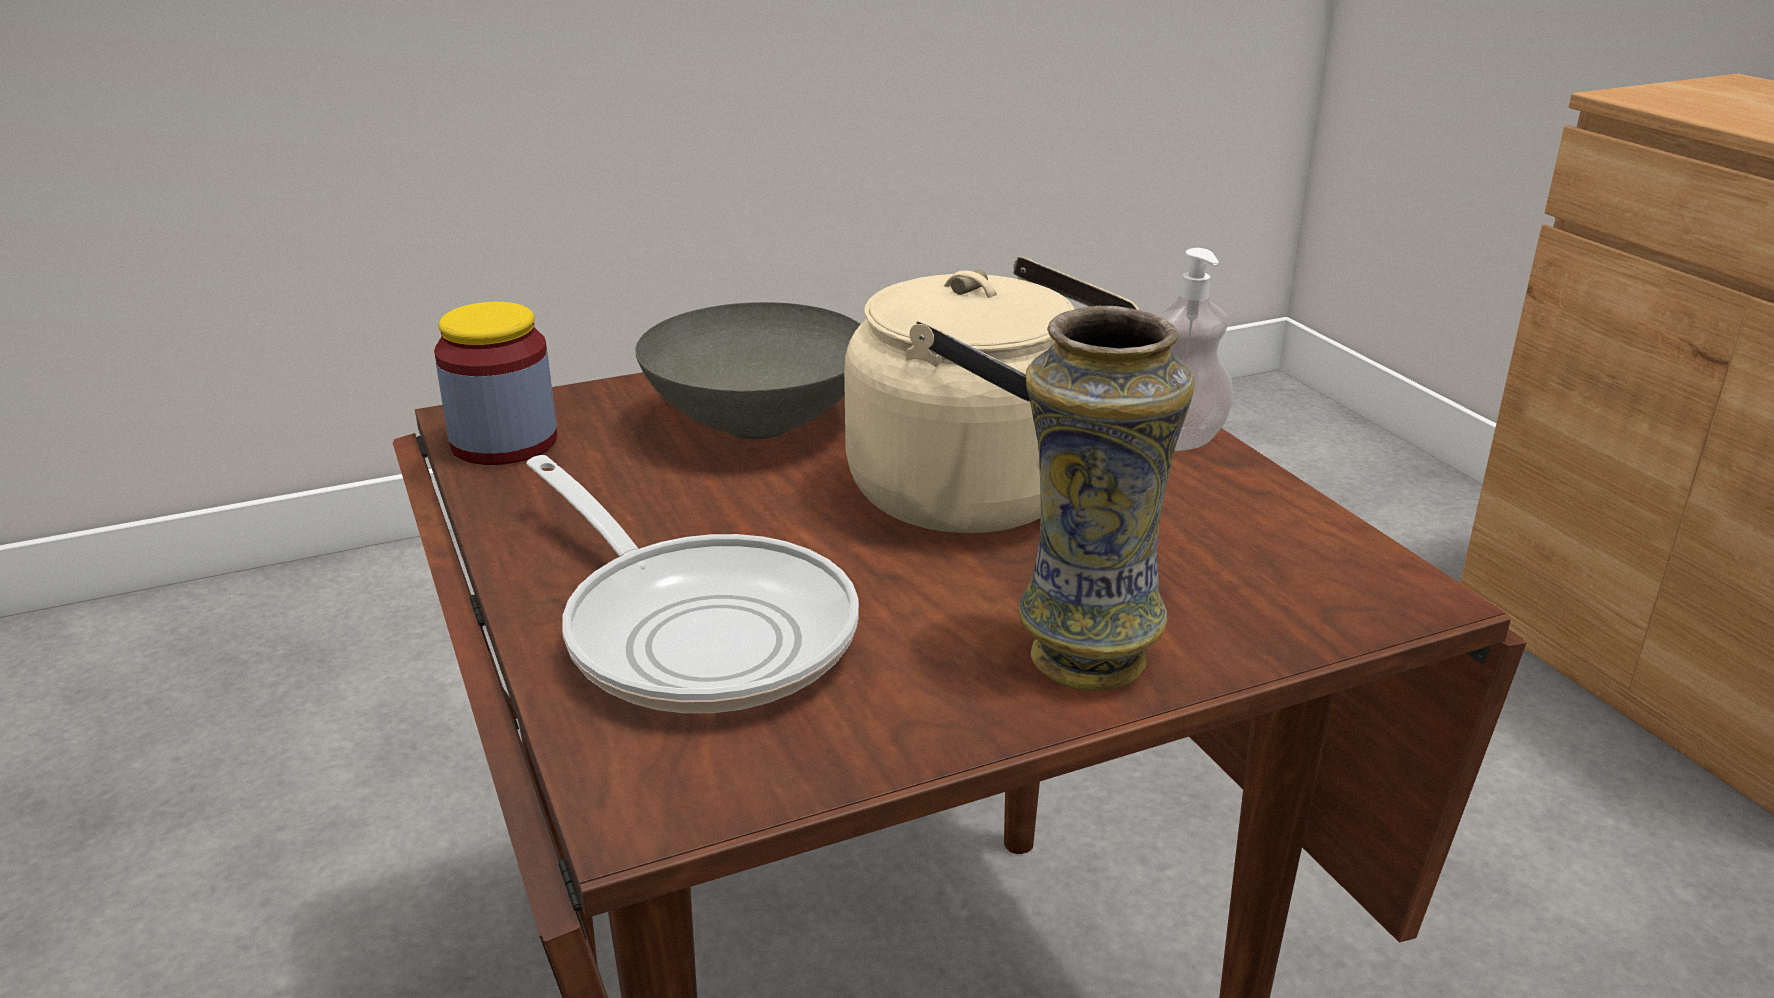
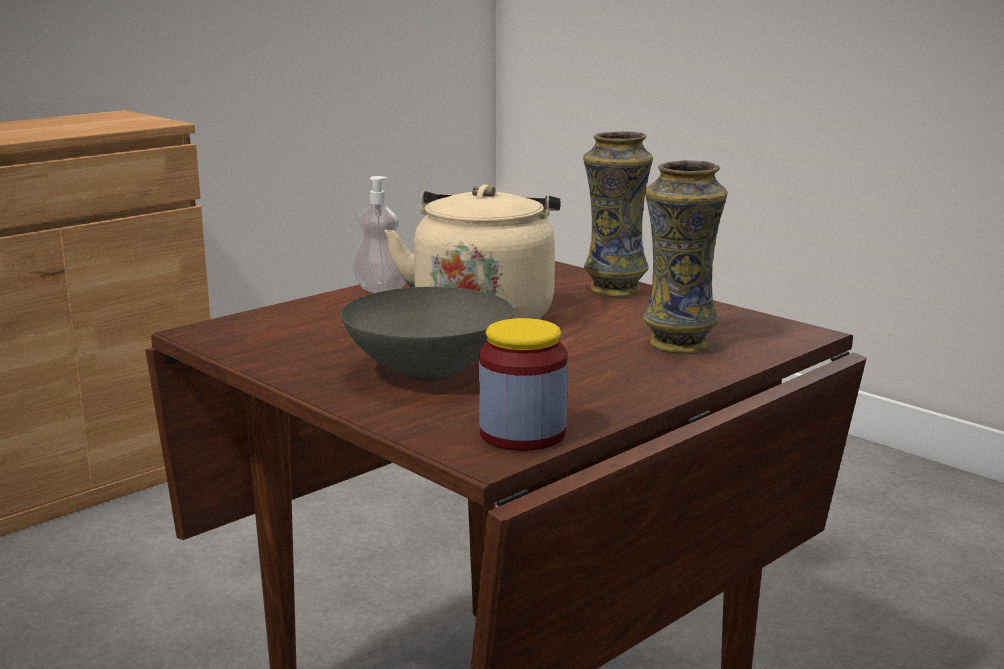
camera: 110 degrees left, 10 degrees down
frying pan [526,455,859,713] -> vase [643,160,728,354]

